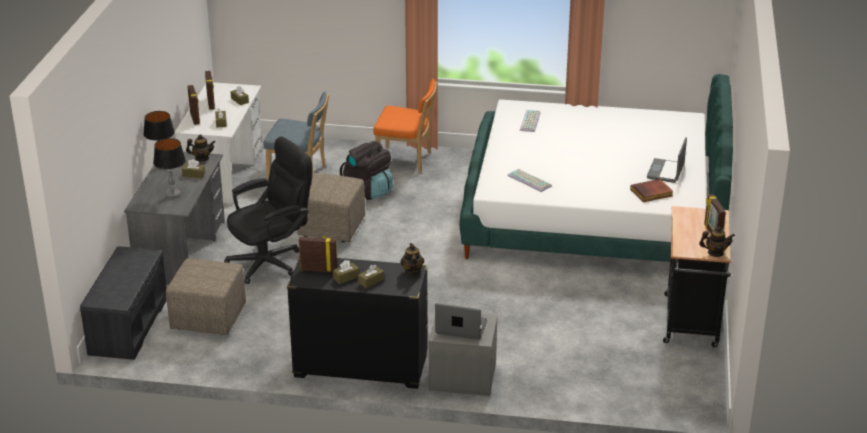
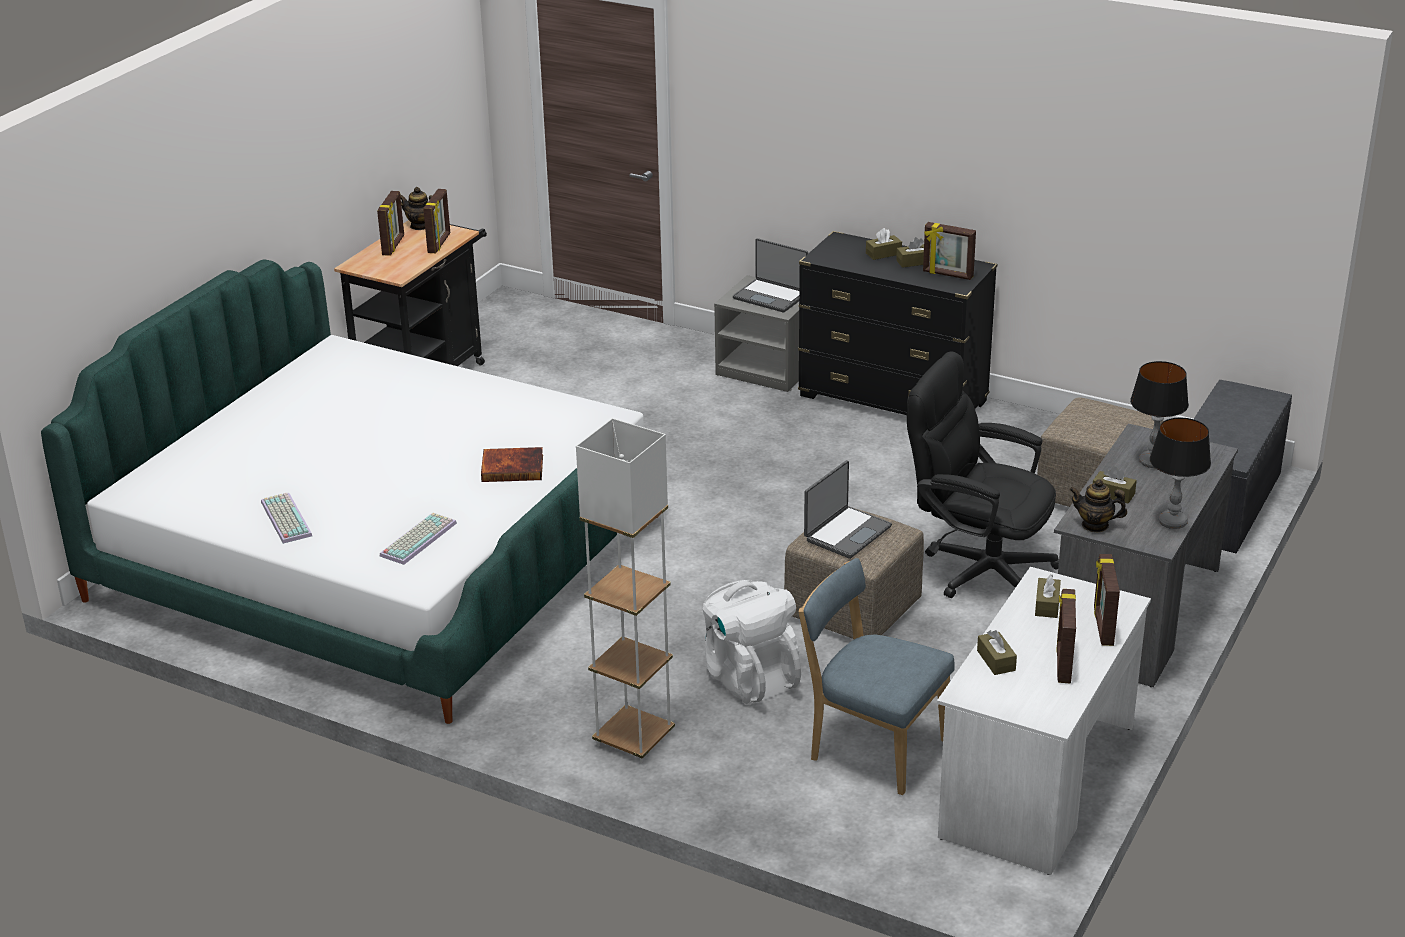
camera: 160 degrees left, 0 degrees up
black office chair [224,137,312,284] -> black office chair turned 45 degrees clockwise [907,352,1059,598]
black backpack [340,141,393,200] -> white backpack [703,580,801,705]
orange chair [373,79,437,173] -> white floor lamp [576,418,675,763]
teapot [400,243,424,276] -> none
keyboard [508,169,552,192] -> keyboard moved to [261,493,312,544]
book [630,179,673,202] -> book moved to [481,447,543,482]
laptop [647,137,687,183] -> laptop moved to [804,460,892,559]
none -> picture frame [423,189,450,253]

